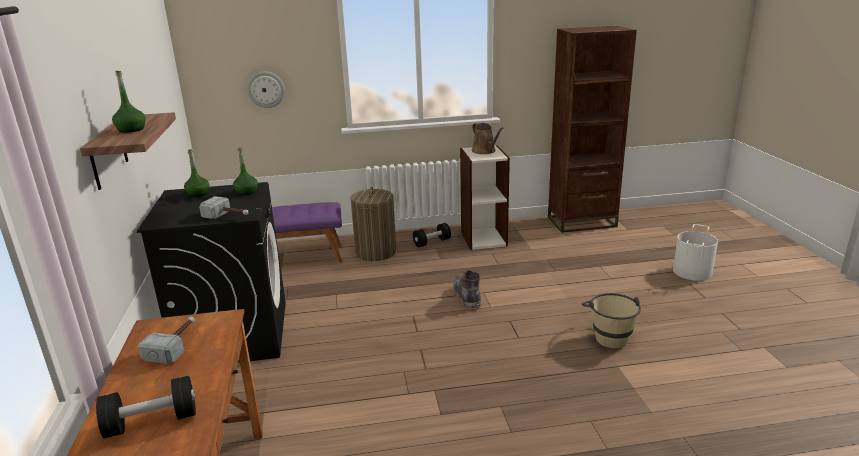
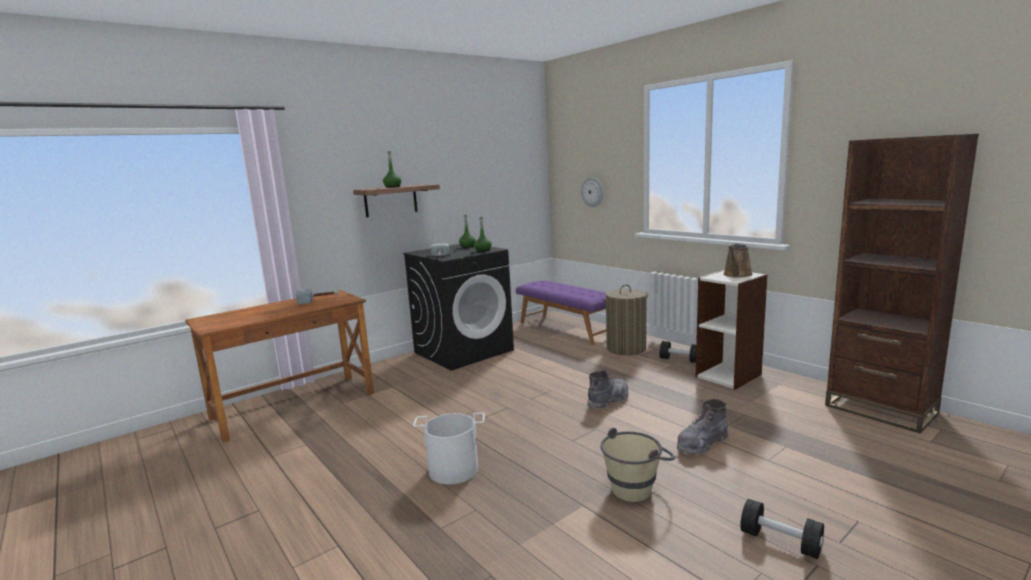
camera: 60 degrees right, 10 degrees down
black dumbbell [96,376,196,438] -> black dumbbell moved to [740,499,824,559]
white bucket [673,224,718,281] -> white bucket moved to [413,413,485,484]
none -> grey boot [677,399,728,456]

